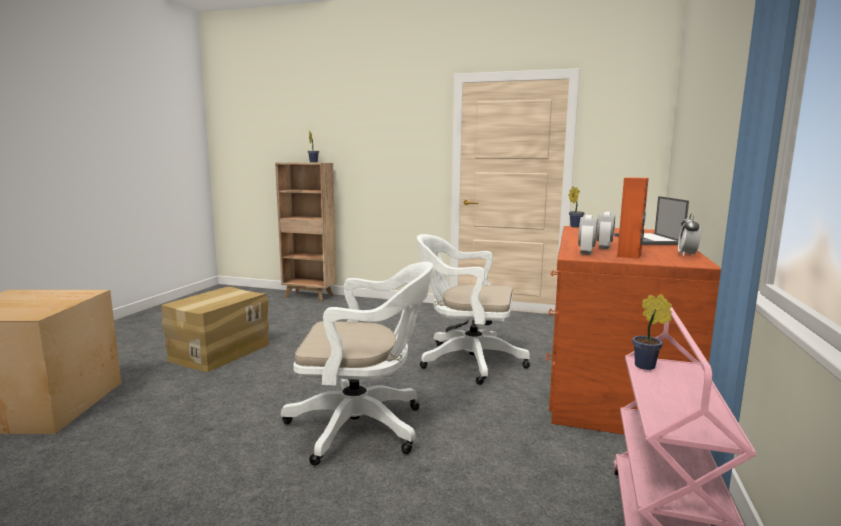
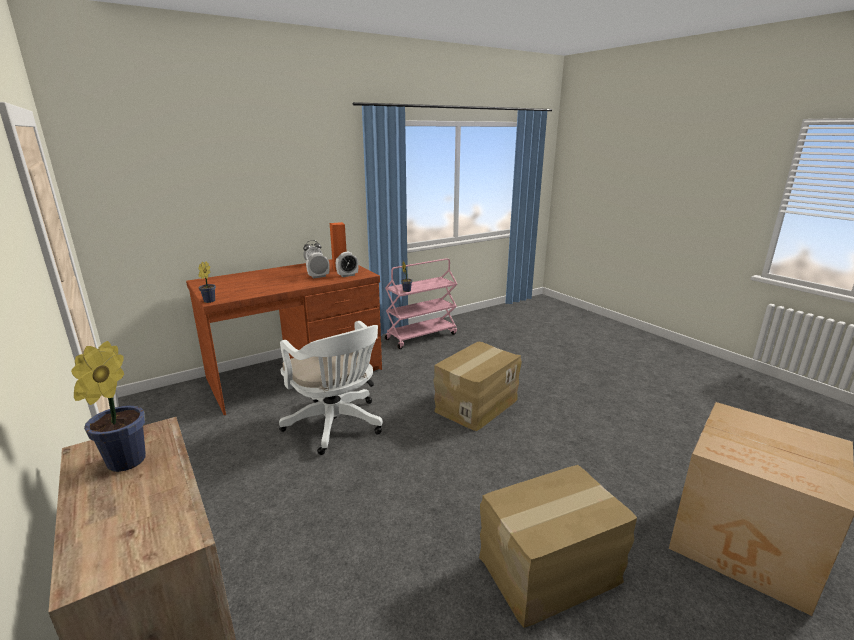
camera: 140 degrees left, 10 degrees up
white office chair [281,262,433,466] -> cardboard box [433,341,522,431]
laptop [614,196,689,245] -> none

